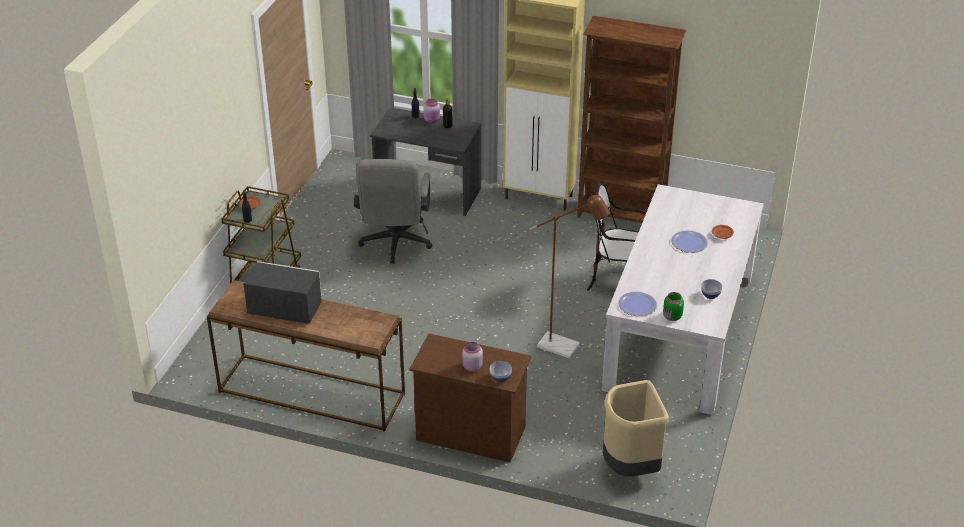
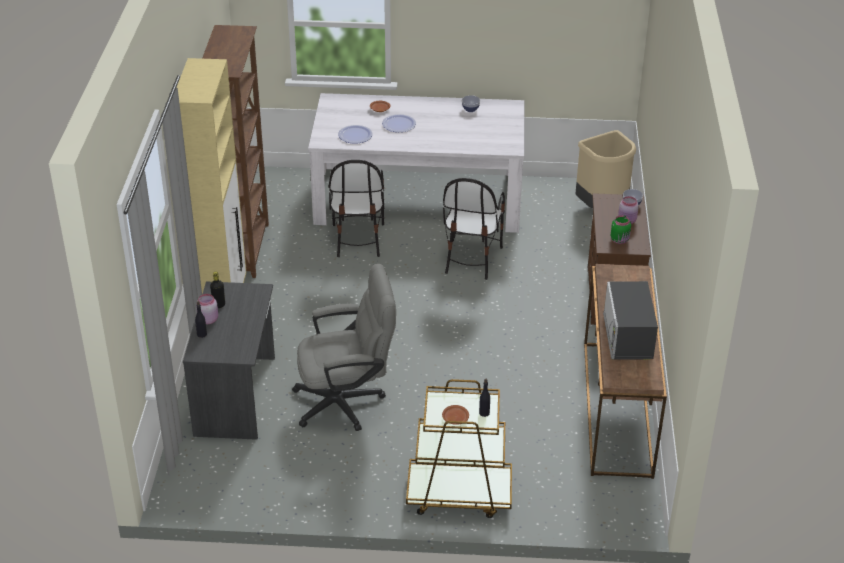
camera: 105 degrees left, 0 degrees up
brown floor lamp [529,193,610,359] -> chair [443,178,505,280]
plate [618,292,657,316] -> plate moved to [338,125,373,143]
green jar [663,292,684,321] -> green jar moved to [611,215,631,244]

